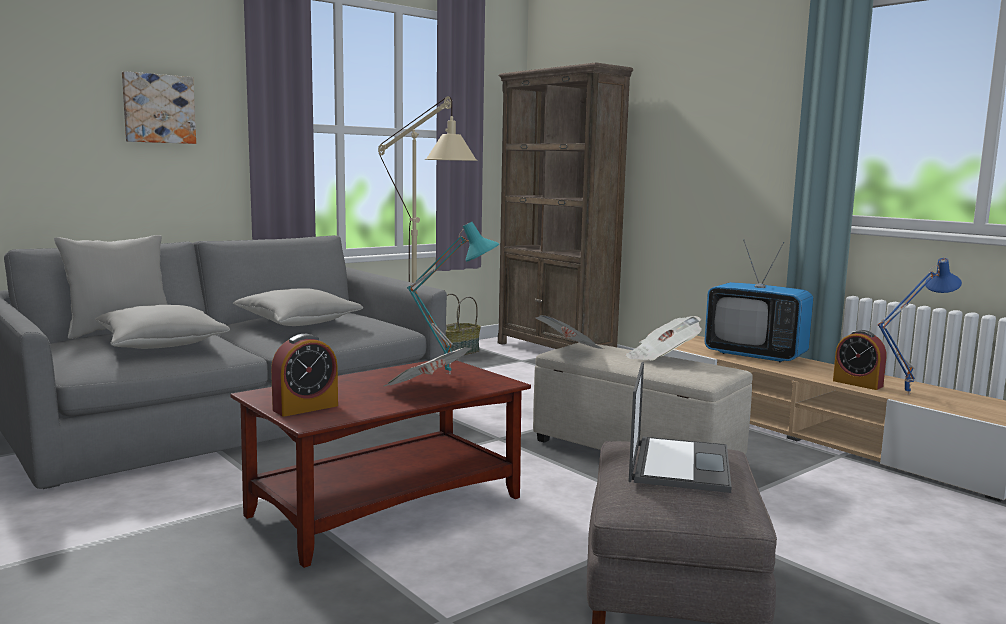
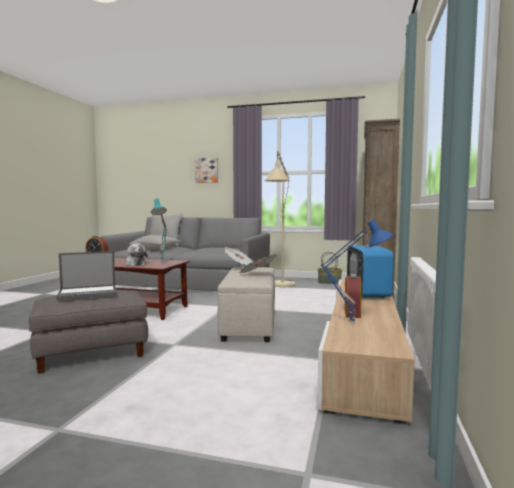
camera: 55 degrees right, 5 degrees down
grey pillow [233,289,363,326] -> none
newspaper [384,347,471,386] -> plush toy [125,243,148,266]

